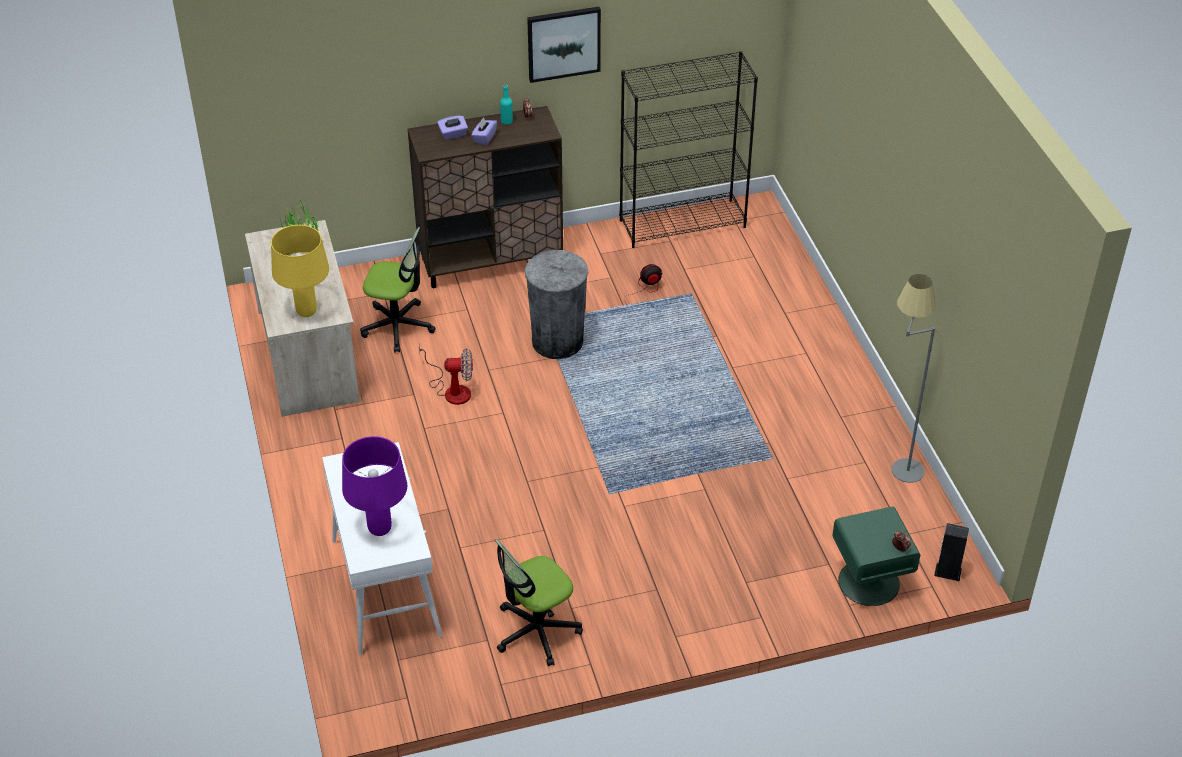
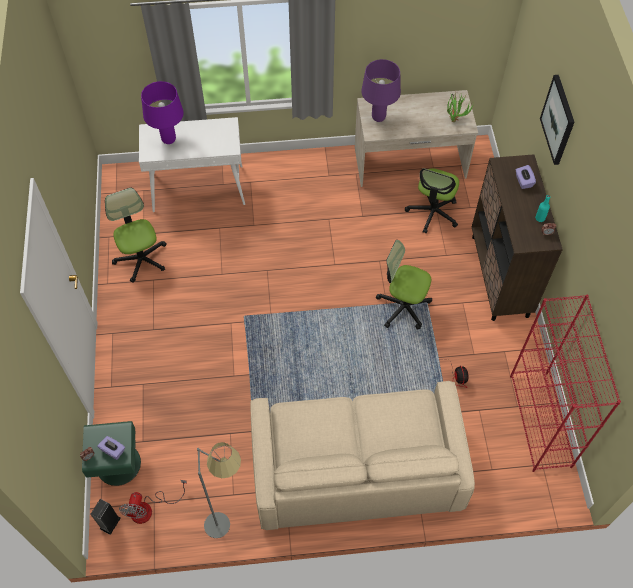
camera: 100 degrees right, 15 degrees up
yellow table lamp [271,225,329,317] -> purple table lamp [361,59,401,122]
fan [419,343,473,405] -> fan moved to [119,480,187,524]
purple tissue box [471,117,497,145] -> purple tissue box moved to [97,436,125,460]
grey trash can [525,250,588,359] -> office chair [376,240,432,330]
picture [527,7,601,83] -> picture moved to [540,75,574,165]
black bookcase [619,51,758,248] -> red bookcase [510,295,621,472]
none -> beige sofa [250,381,475,530]

